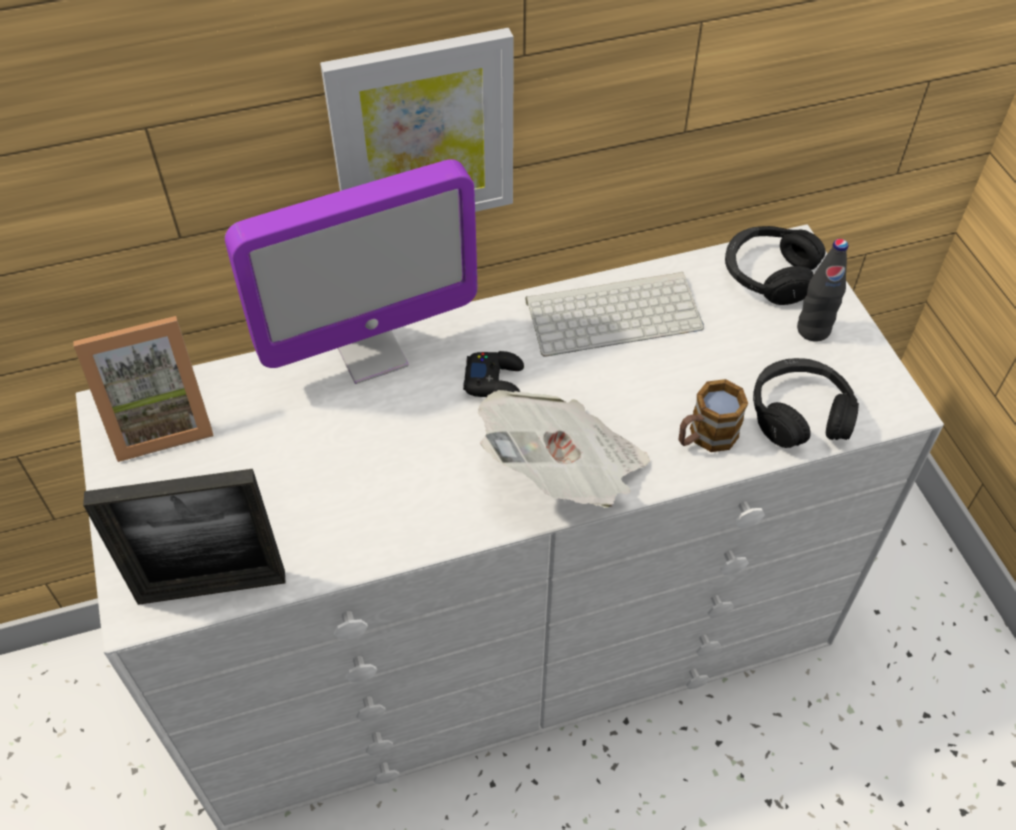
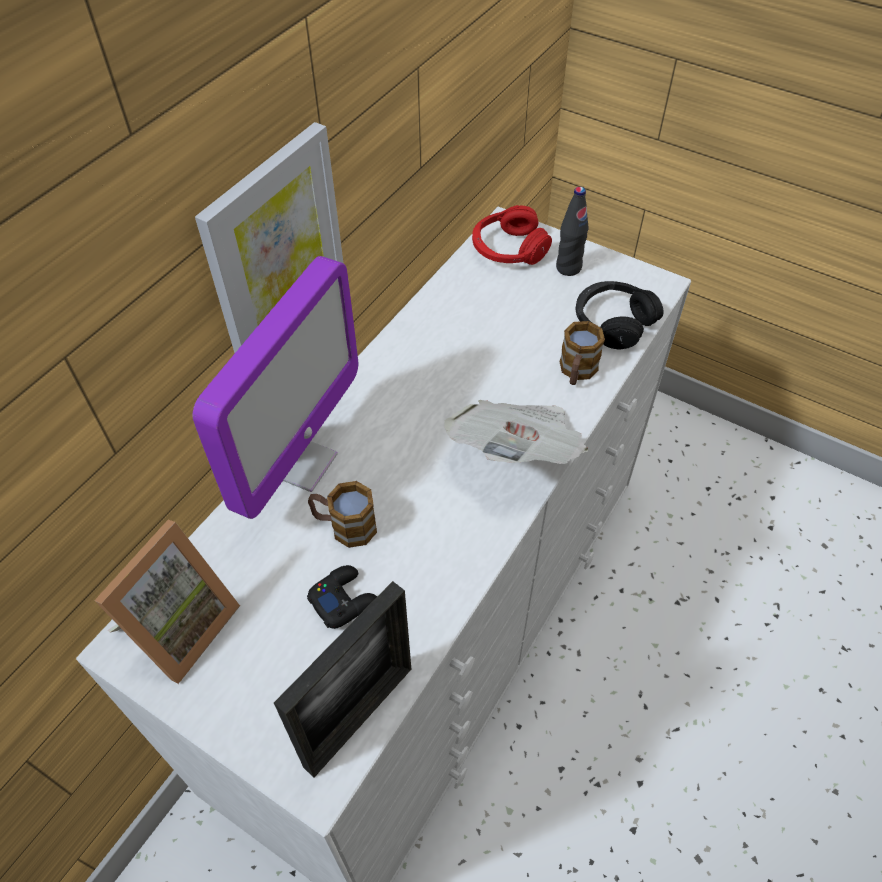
camera: 40 degrees left, 0 degrees up
black game controller [463,351,524,397] -> black game controller moved to [307,565,377,629]
keyboard [525,272,704,357] -> none
black headphones [725,226,826,305] -> red headphones [472,205,552,265]
none -> mug [308,481,377,548]

